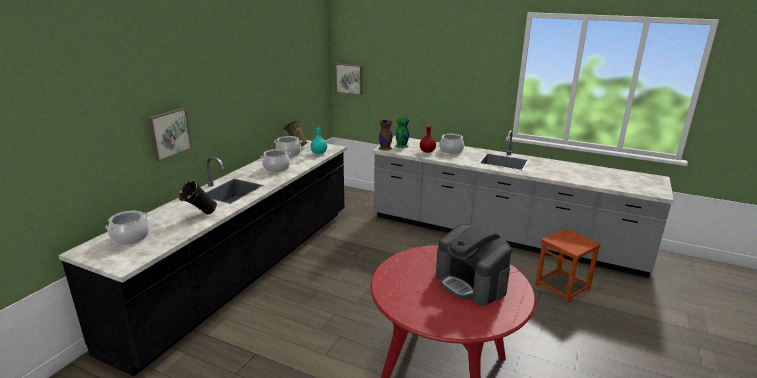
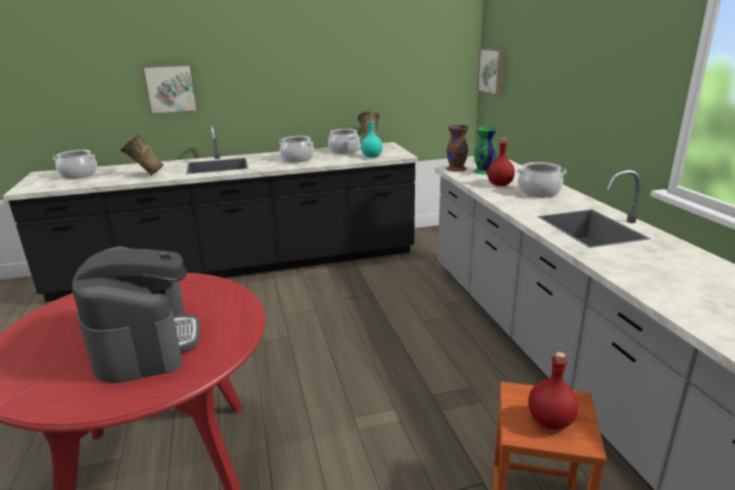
camera: 50 degrees right, 0 degrees up
black vase [178,180,217,214] -> beige vase [120,134,164,176]
coffee machine [436,224,511,306] -> coffee machine turned 150 degrees clockwise [72,246,200,383]
none -> red bottle [528,352,579,430]

